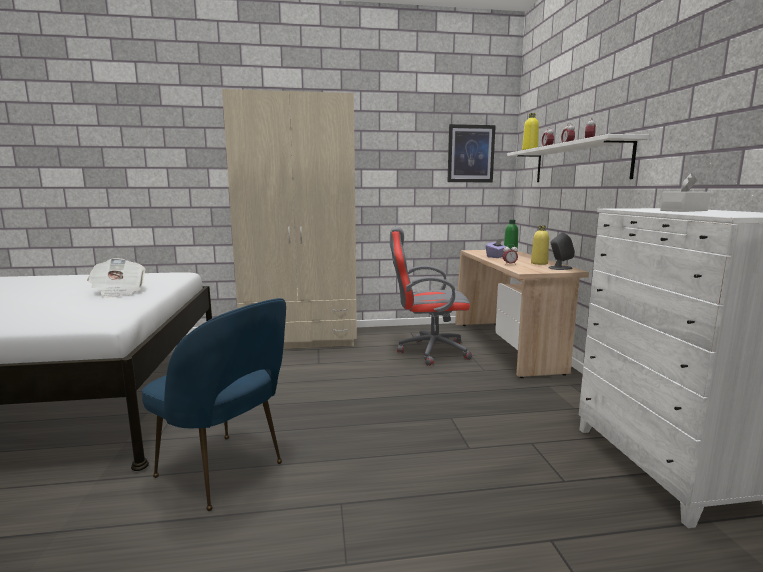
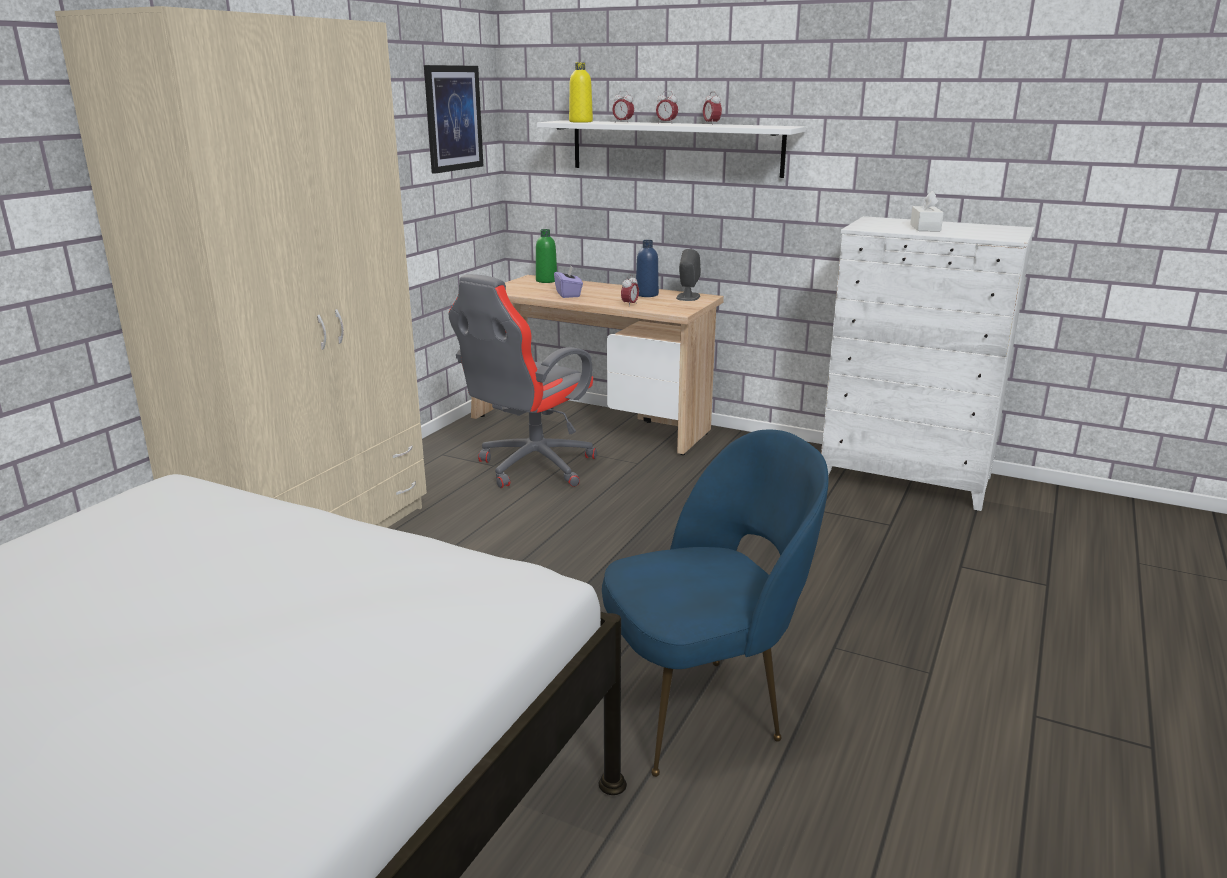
camera: 55 degrees left, 10 degrees up
newspaper [87,258,146,298] -> none
yellow bottle [531,225,549,265] -> blue bottle [636,240,659,297]

